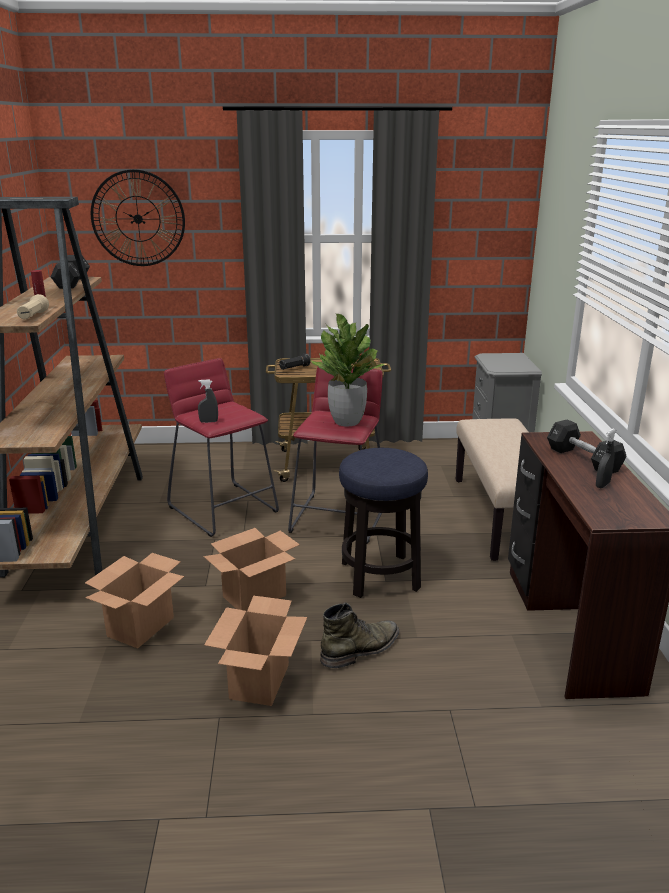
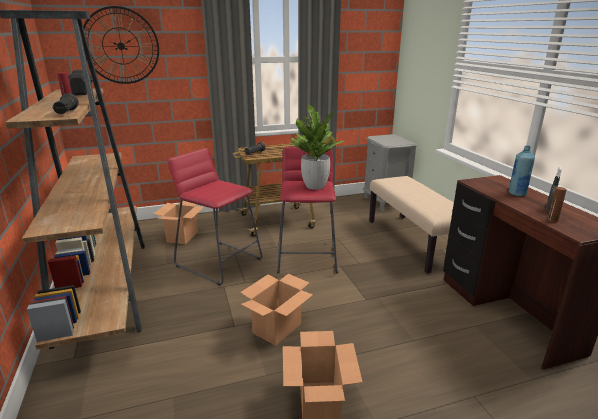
camera: 15 degrees left, 0 degrees up
beige flashlight [17,294,49,319] -> black flashlight [53,93,79,114]
cardboard box [85,553,184,648] -> cardboard box moved to [154,201,204,244]
grey spray bottle [198,380,218,423] -> none
green boot [320,602,399,668] -> none
stool [339,448,428,598] -> none
black dumbbell [547,419,626,473] -> blue bottle [509,146,535,196]
none -> brown bottle [547,187,567,223]

